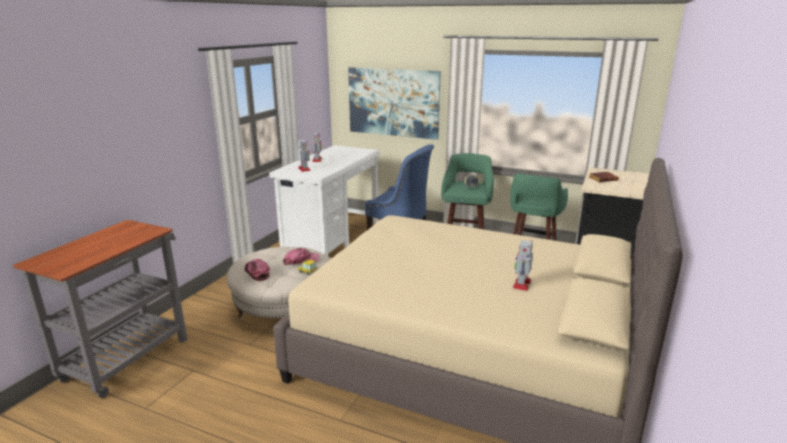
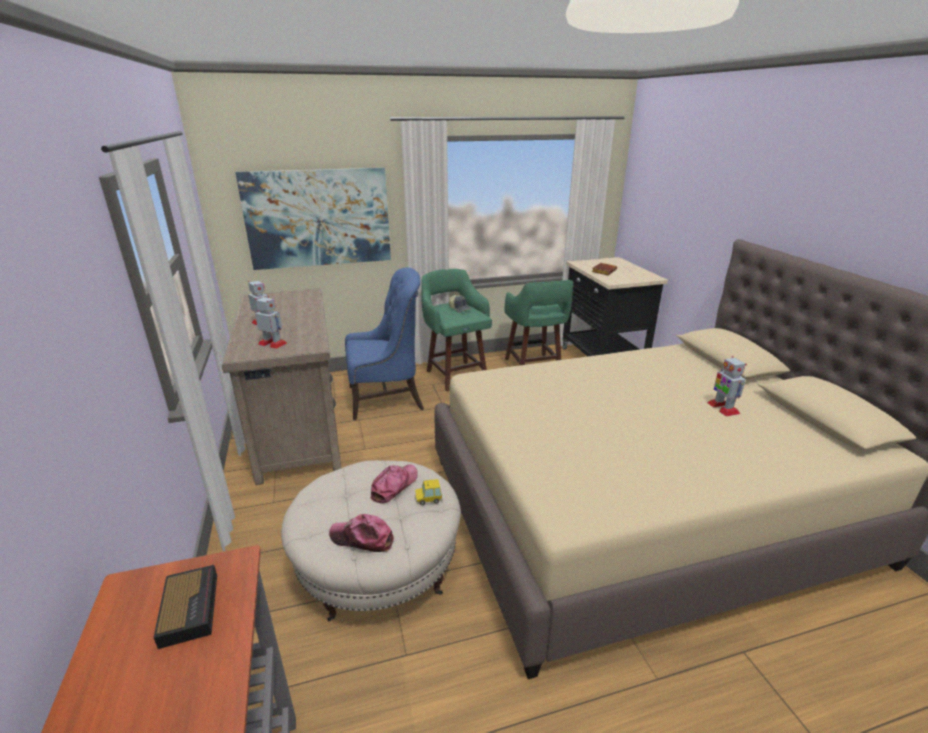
camera: 40 degrees left, 5 degrees up
white desk [269,145,380,256] -> brown desk [222,289,341,485]
none -> alarm clock [154,565,217,649]

